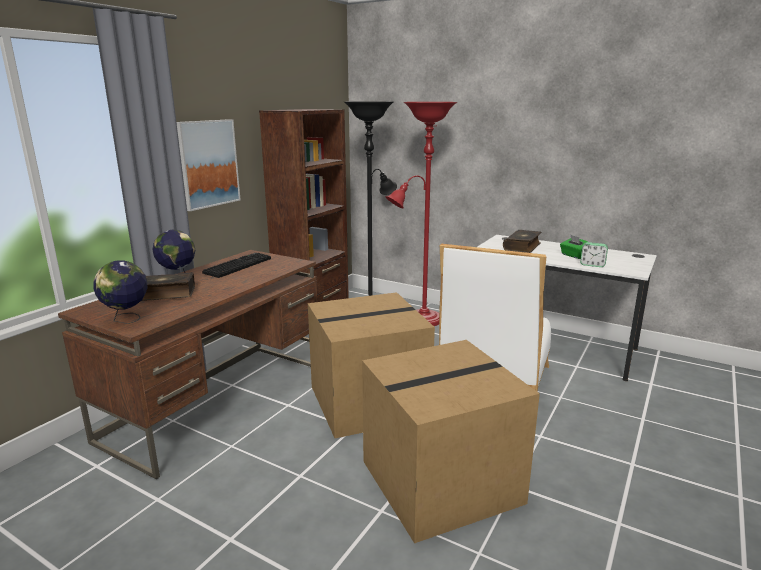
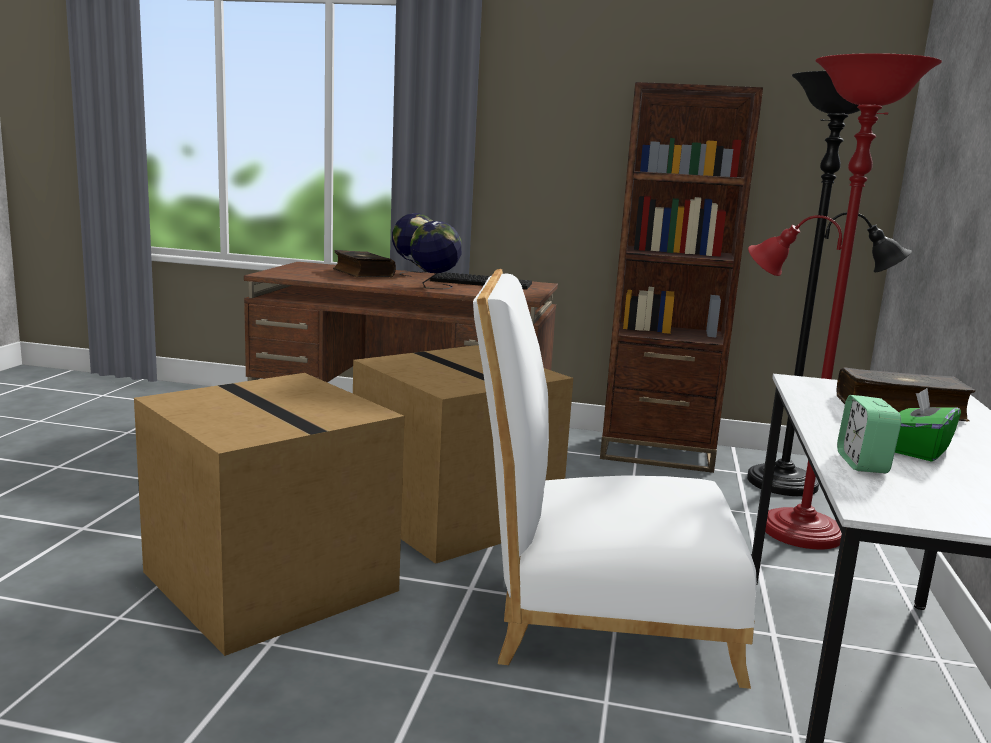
camera: 70 degrees right, 5 degrees down
globe [93,261,148,324] -> globe moved to [410,221,462,289]
picture [176,119,241,211] -> none

